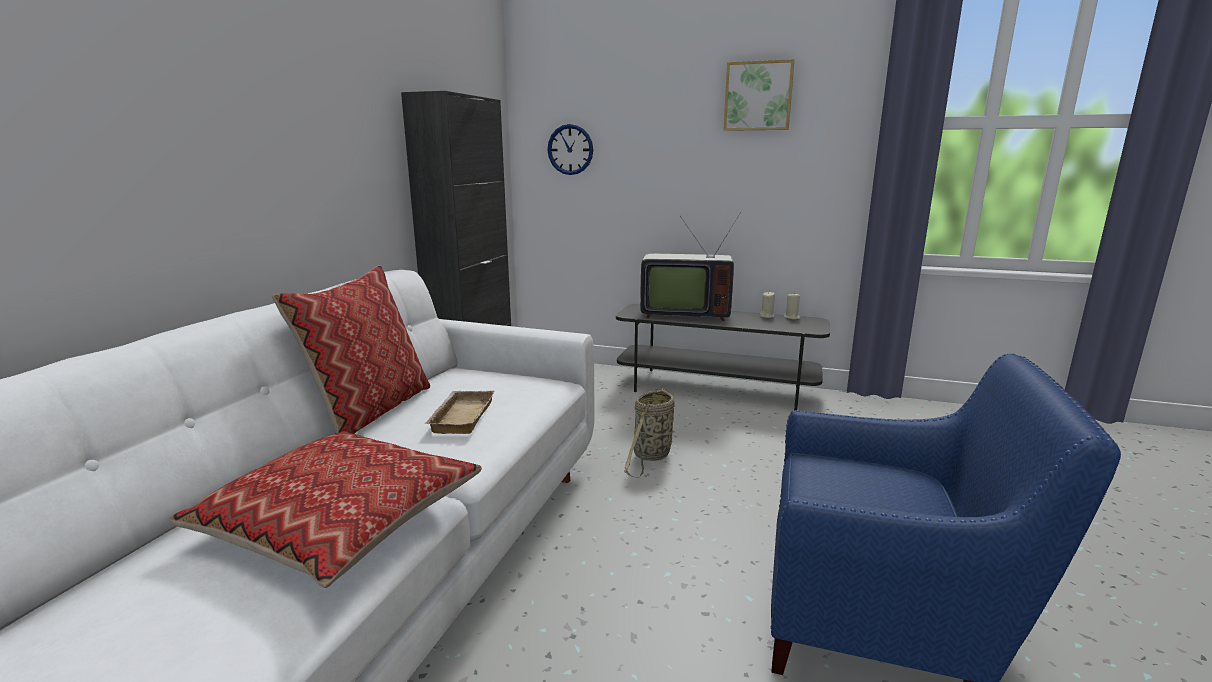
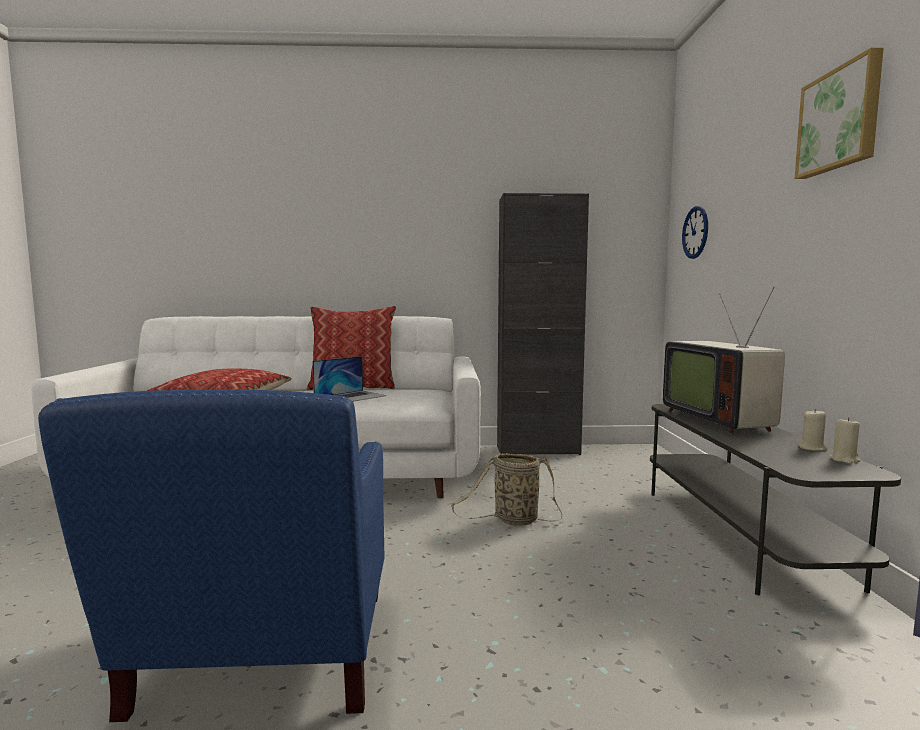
camera: 70 degrees right, 10 degrees down
beige tray [425,391,494,434] -> laptop [312,356,387,402]

